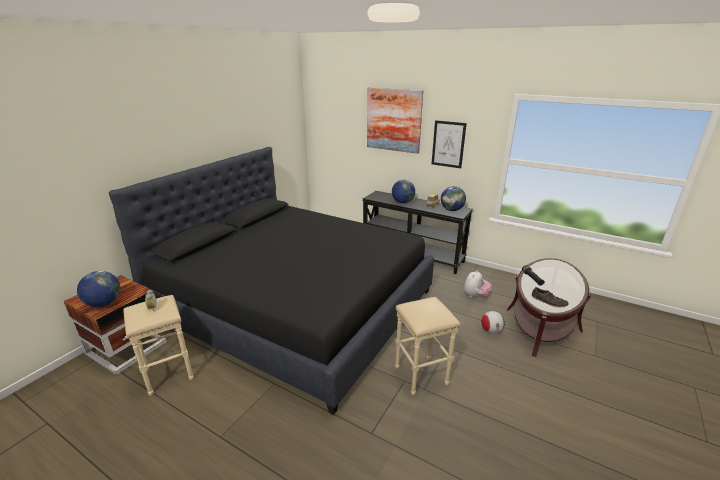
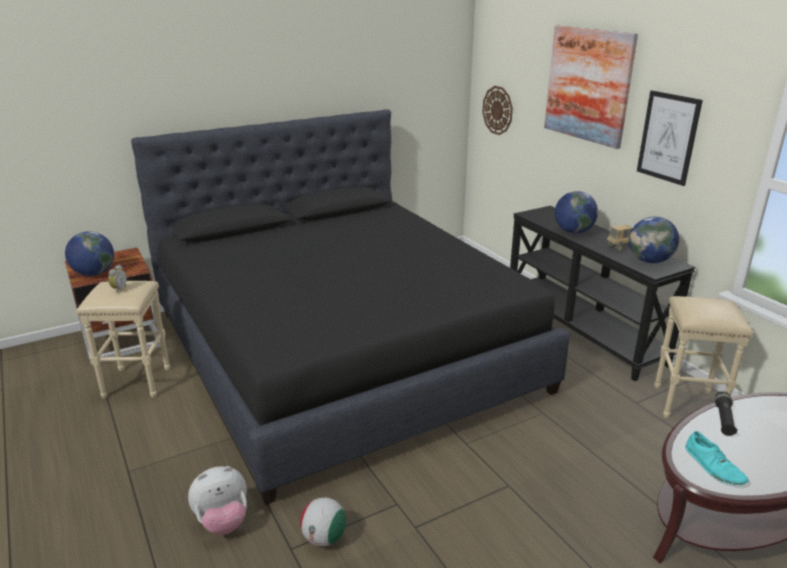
camera: 30 degrees right, 0 degrees up
beige stool [395,297,460,395] -> beige stool moved to [654,296,753,418]
plush toy [464,270,492,297] -> plush toy moved to [188,466,247,535]
football [481,311,505,334] -> football moved to [300,498,346,546]
brown shoe [532,287,569,307] -> turquoise shoe [685,431,749,486]
none -> wall clock [482,86,513,135]

